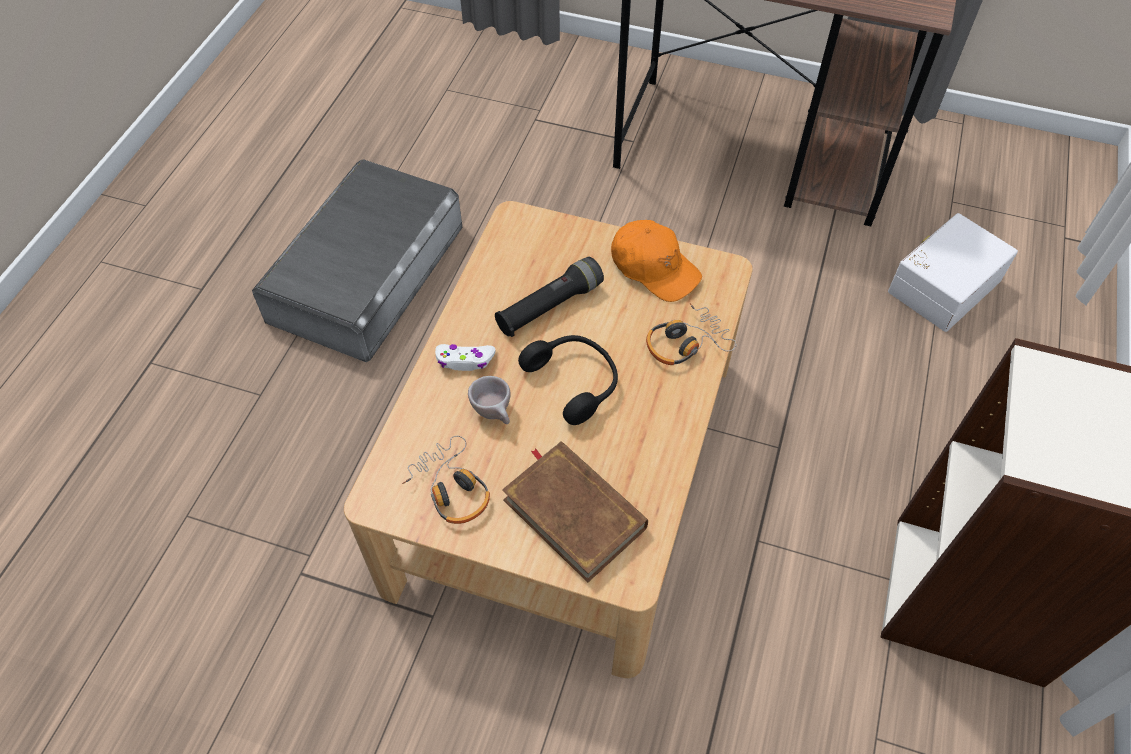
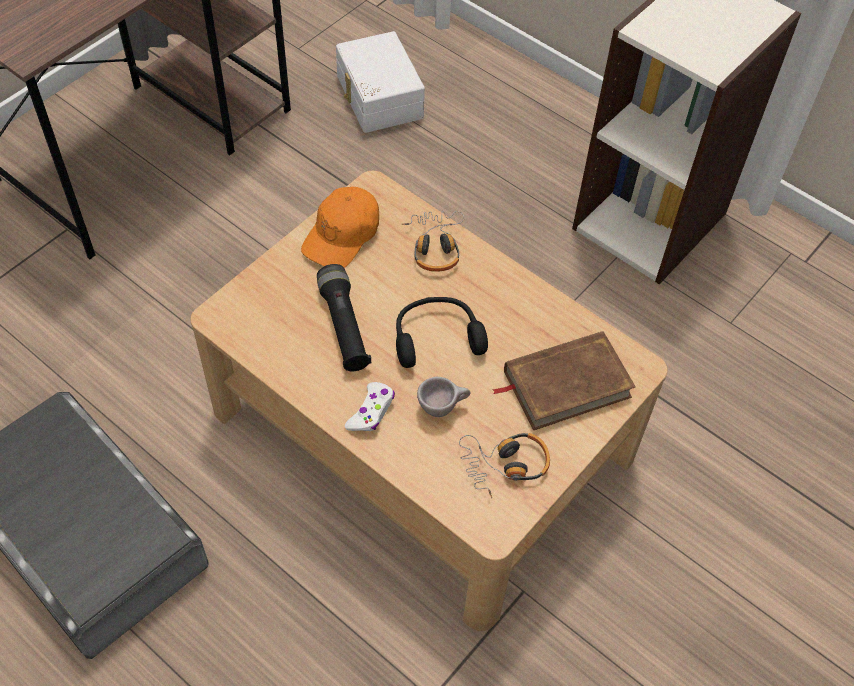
camera: 70 degrees left, 0 degrees up
orange cap [611,220,702,302] -> orange cap turned 150 degrees clockwise [301,187,379,268]

